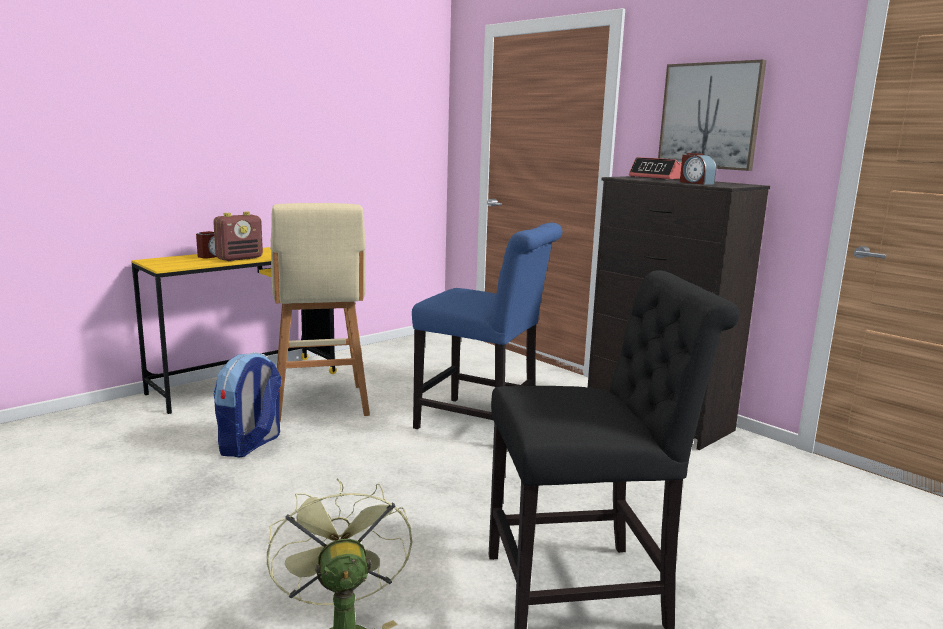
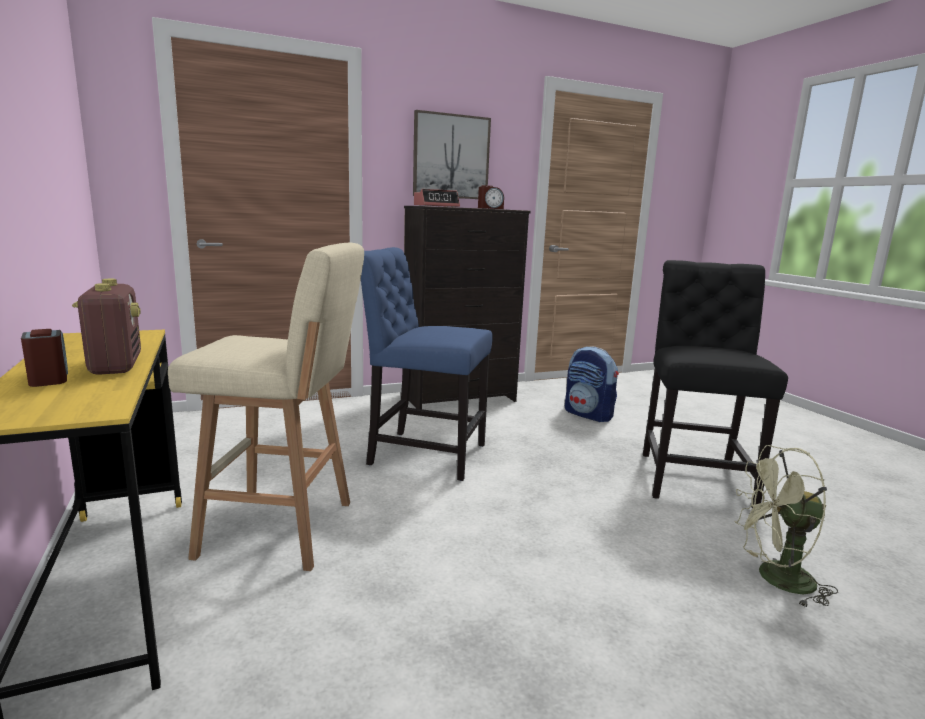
camera: 70 degrees left, 0 degrees up
backpack [213,352,281,458] -> backpack moved to [565,346,619,422]
blue chair [412,223,562,429] -> blue chair turned 120 degrees counterclockwise [361,247,493,481]

